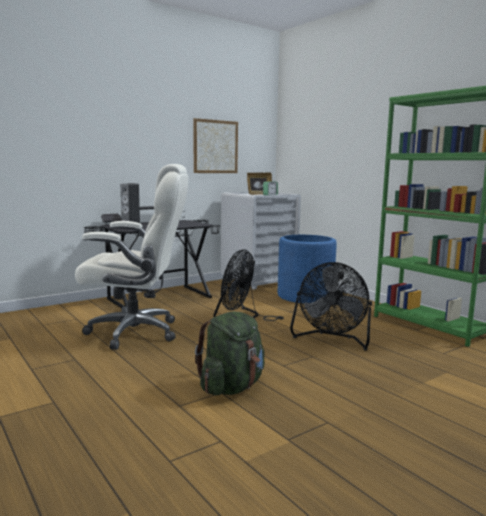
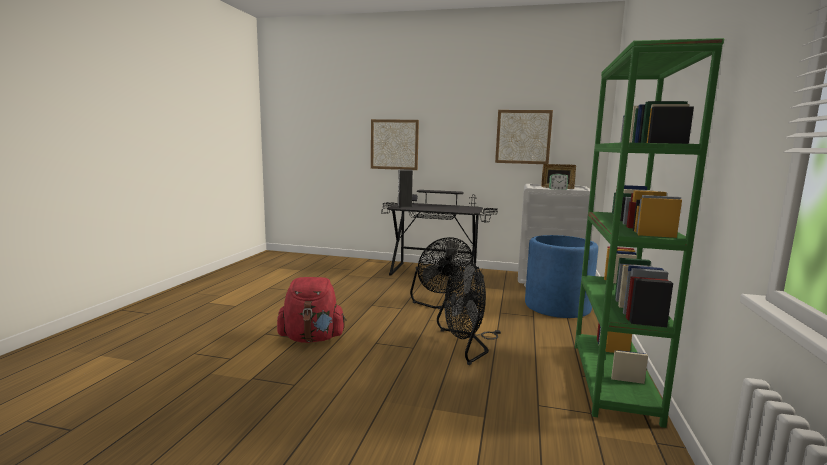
camera: 50 degrees right, 0 degrees up
white office chair [75,164,188,350] -> none
green backpack [195,311,264,395] -> red backpack [277,277,346,343]
none -> picture [371,118,419,170]

